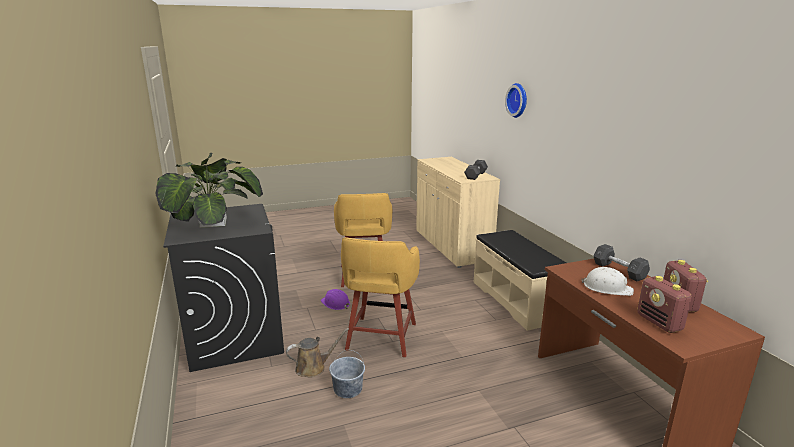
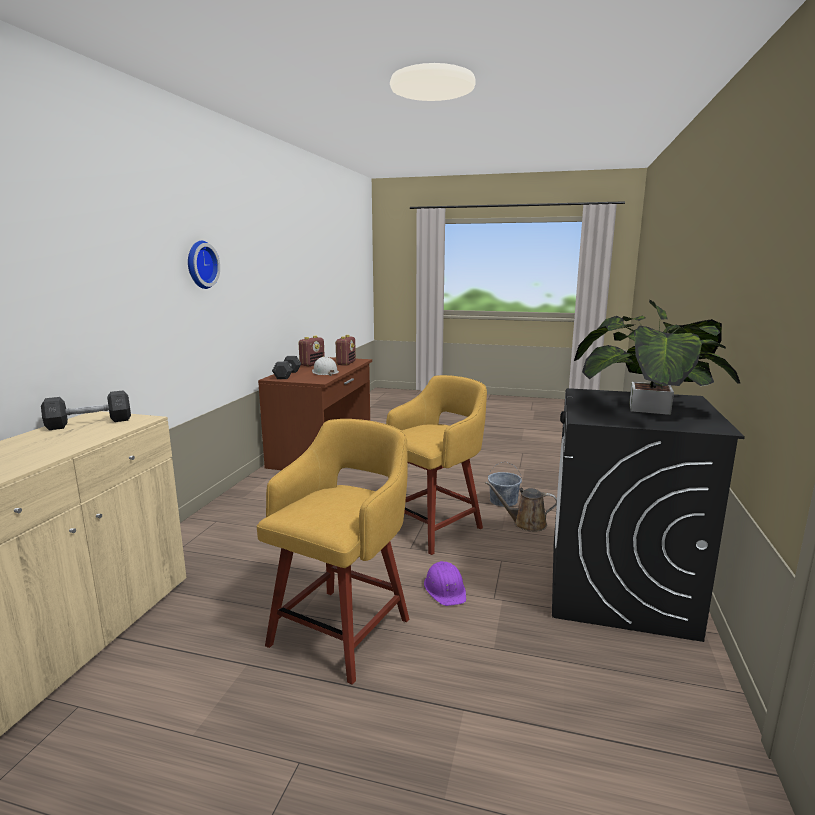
camera: 145 degrees left, 5 degrees down
beige bench [474,230,566,331] -> none
wall clock [505,83,527,118] -> wall clock moved to [188,241,220,289]

